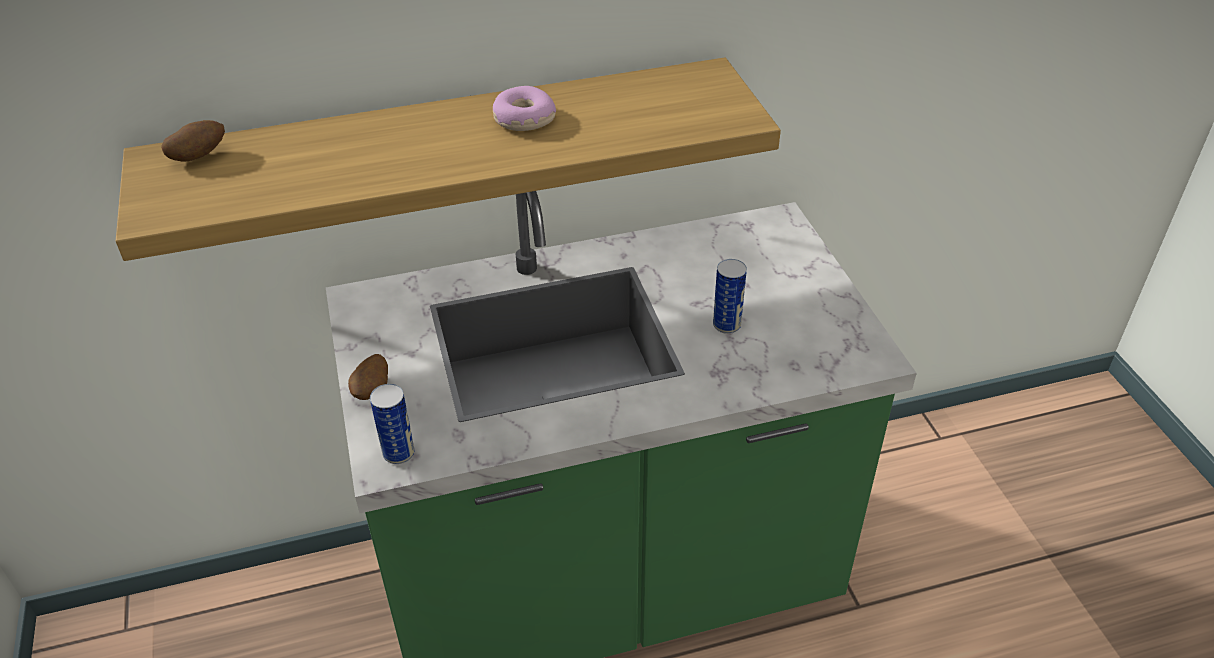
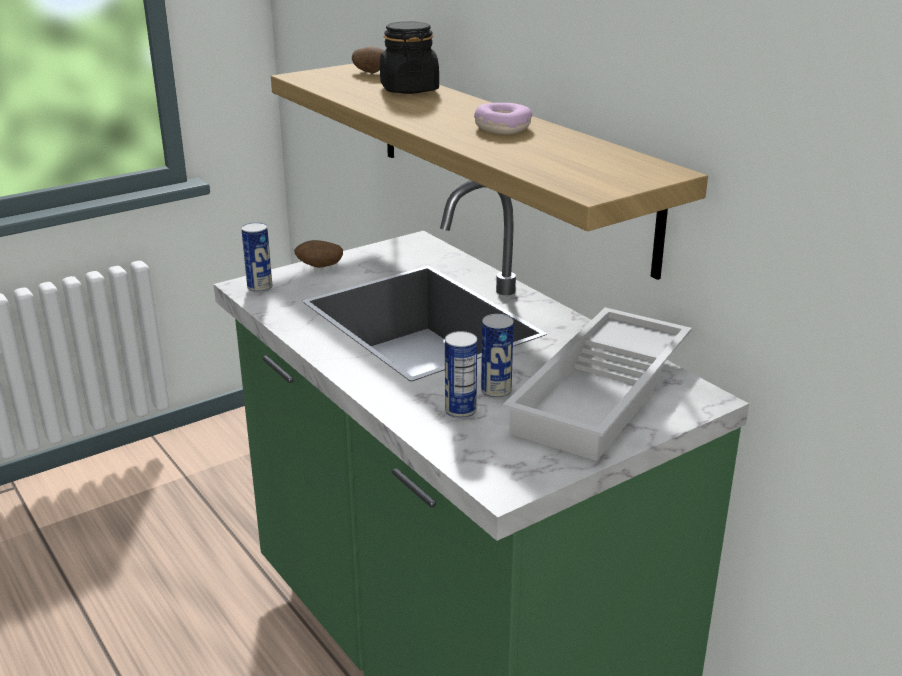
camera: 70 degrees right, 15 degrees down
none -> black jar [380,21,439,94]
none -> can [445,331,477,419]
none -> white tray [503,307,692,461]

